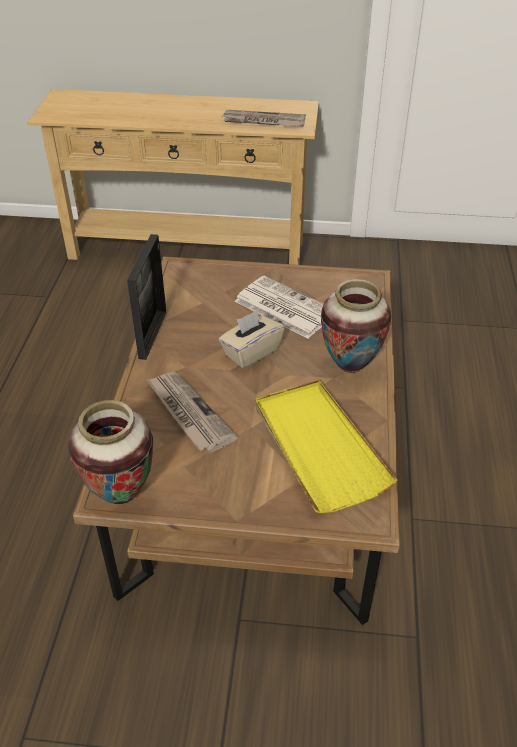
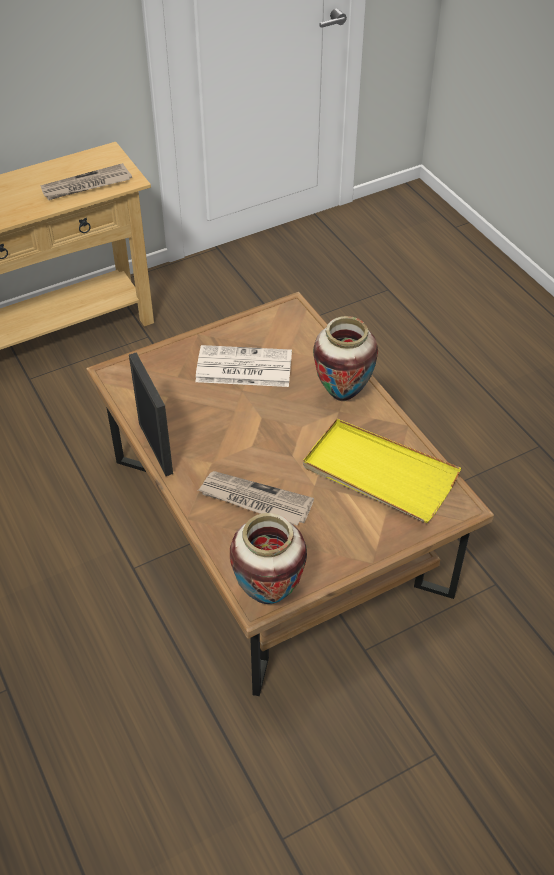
camera: 35 degrees left, 5 degrees up
beige tissue box [219,310,284,369] -> none

